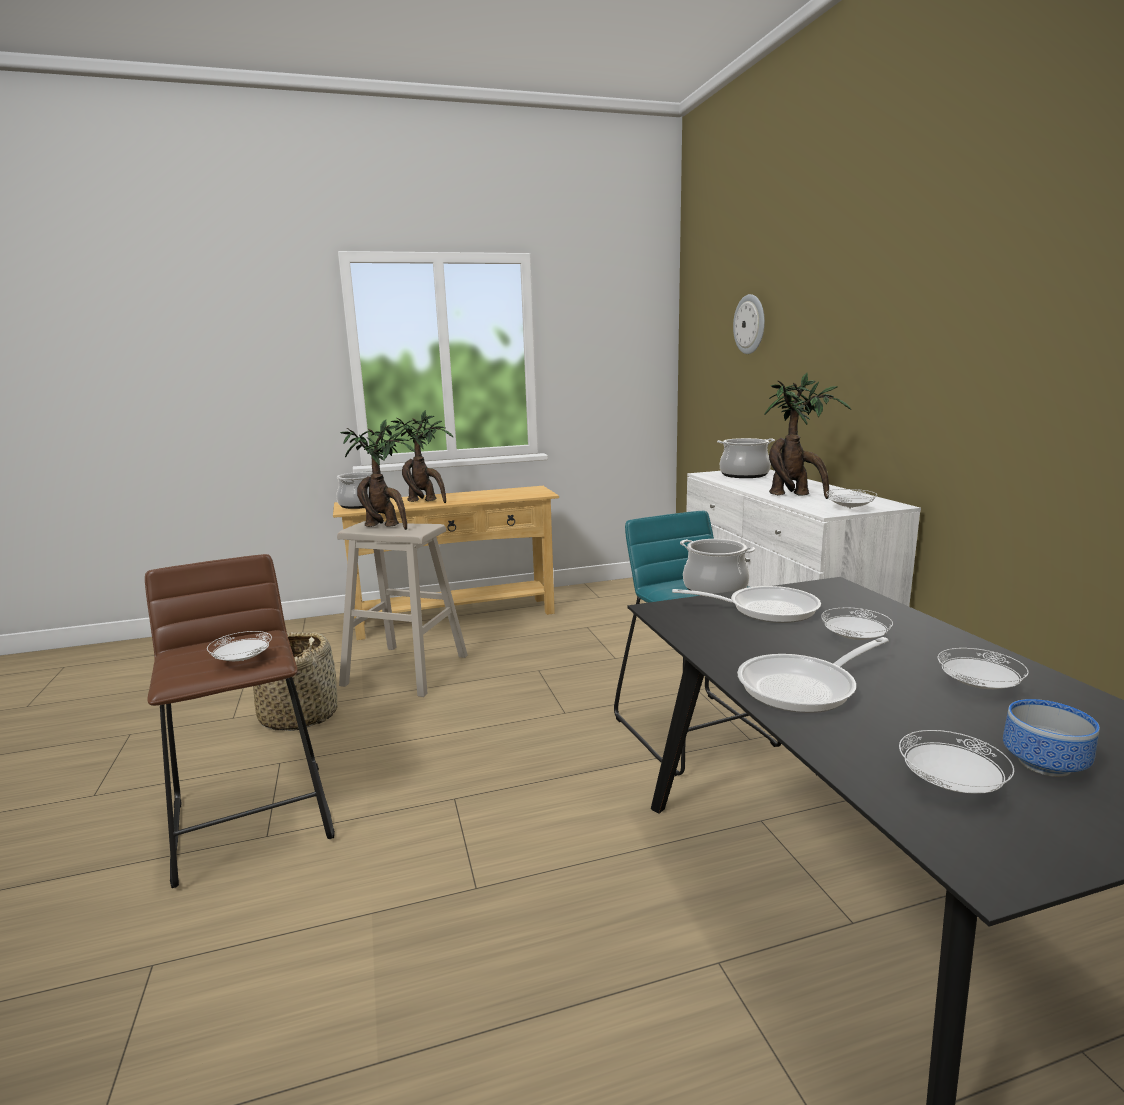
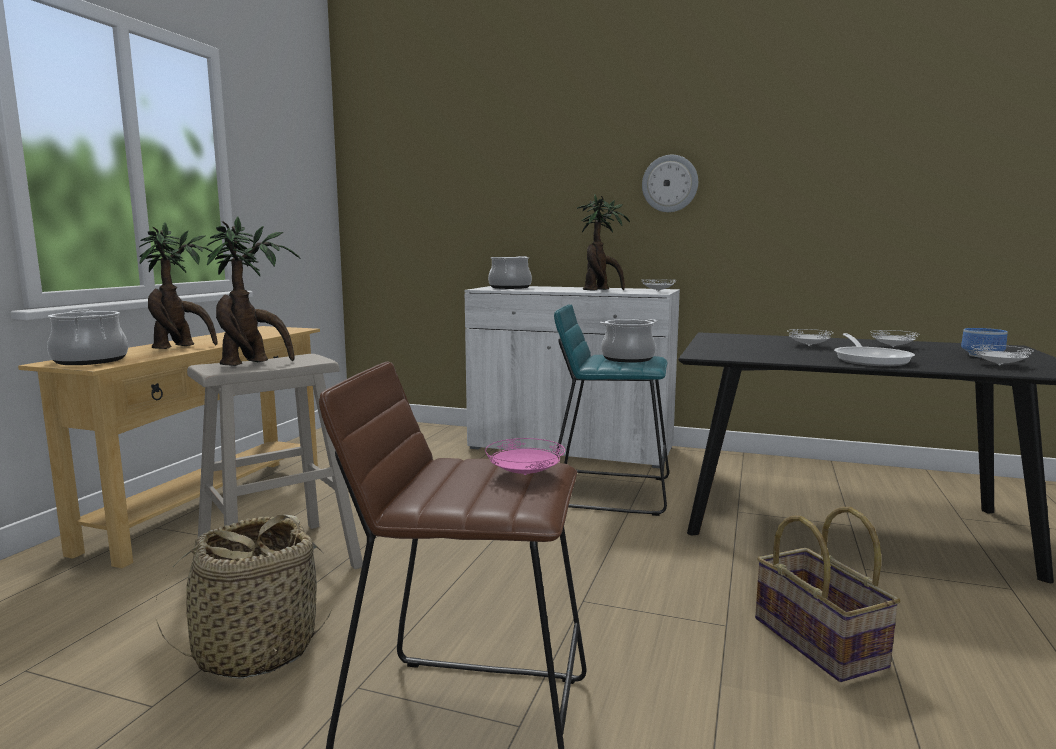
camera: 55 degrees left, 5 degrees down
white plate [207,631,272,661] -> pink plate [485,438,565,475]
frying pan [672,586,821,623] -> none
wall clock [733,294,765,354] -> wall clock moved to [642,155,698,212]
none -> basket [755,507,901,682]

